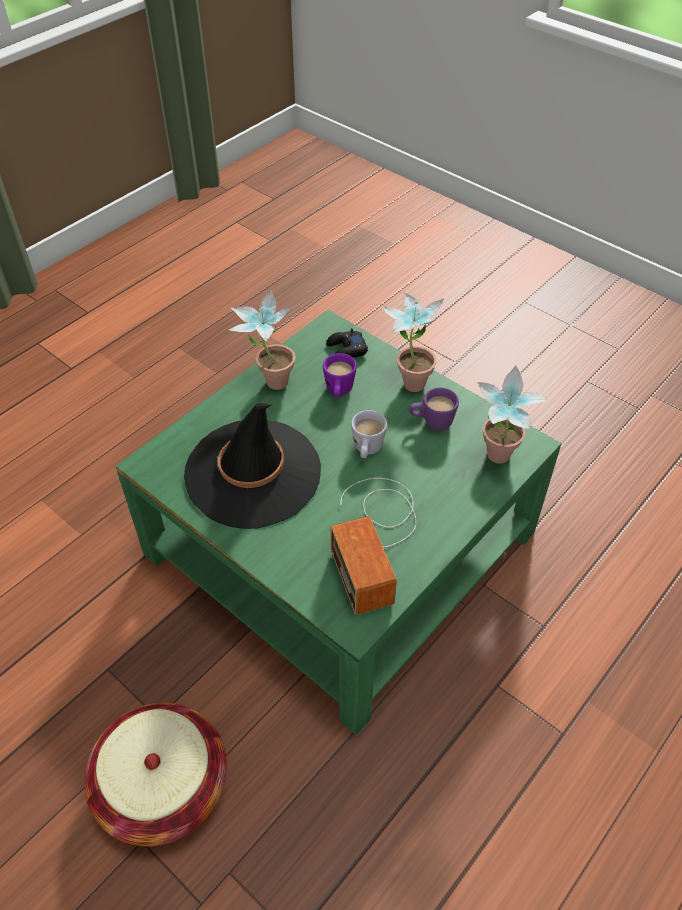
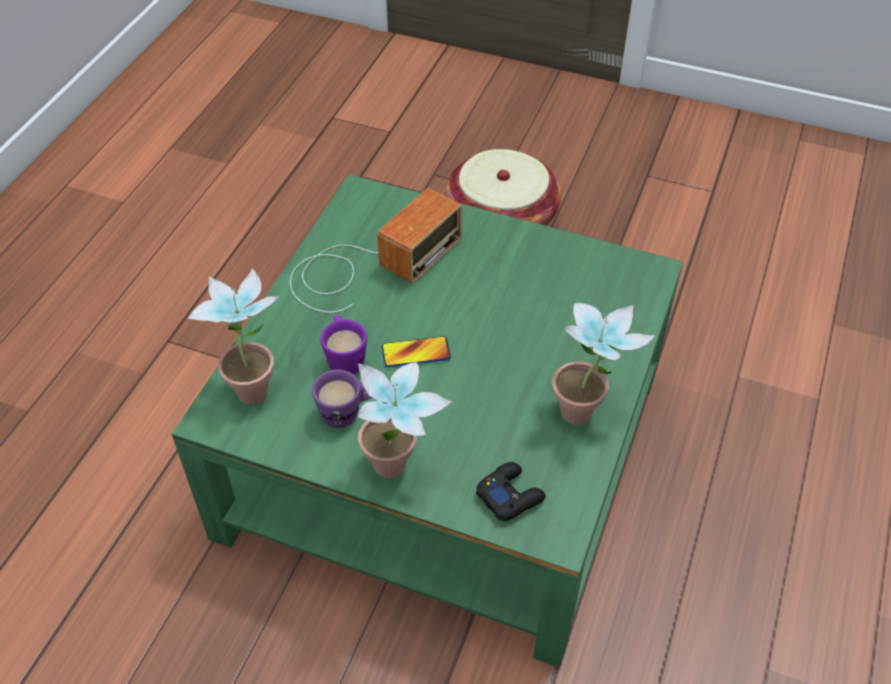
camera: 160 degrees right, 0 degrees up
black hat [184,403,321,529] -> none
purple mug [323,353,357,398] -> purple mug moved to [321,315,367,374]
radio [331,478,416,615] -> radio turned 75 degrees clockwise [290,188,462,313]
white mug [351,410,387,458] -> phone [382,336,451,367]

